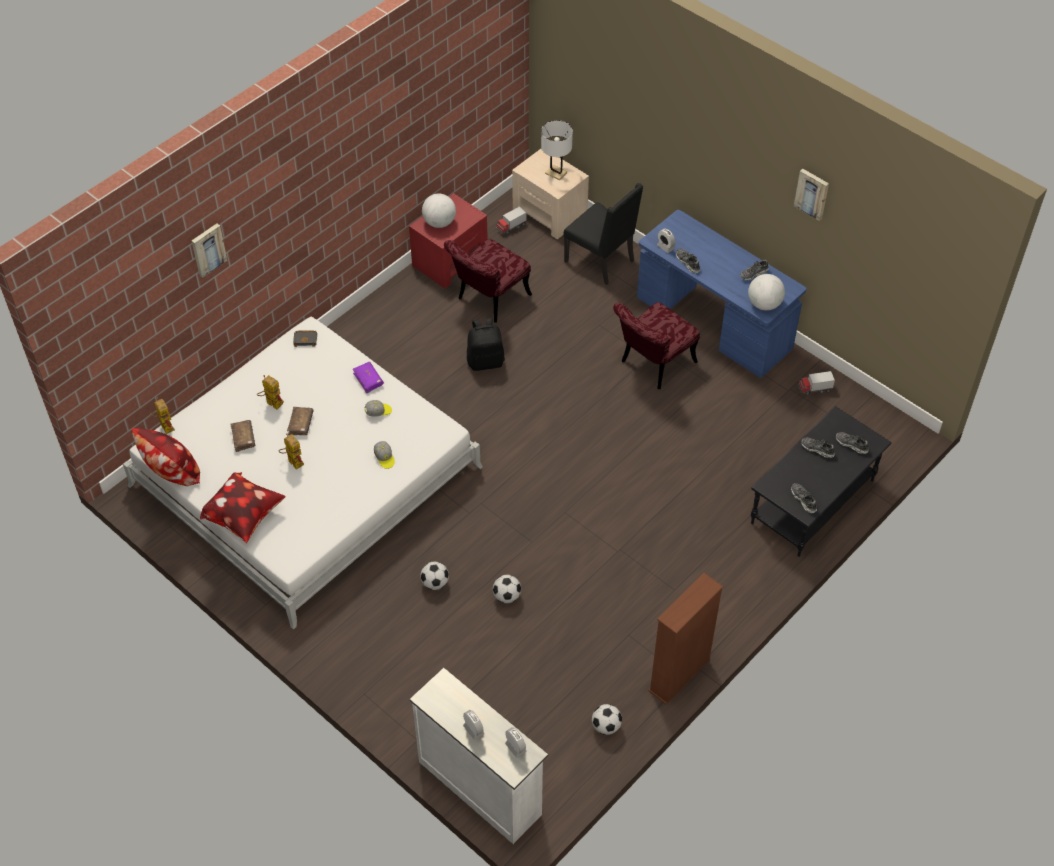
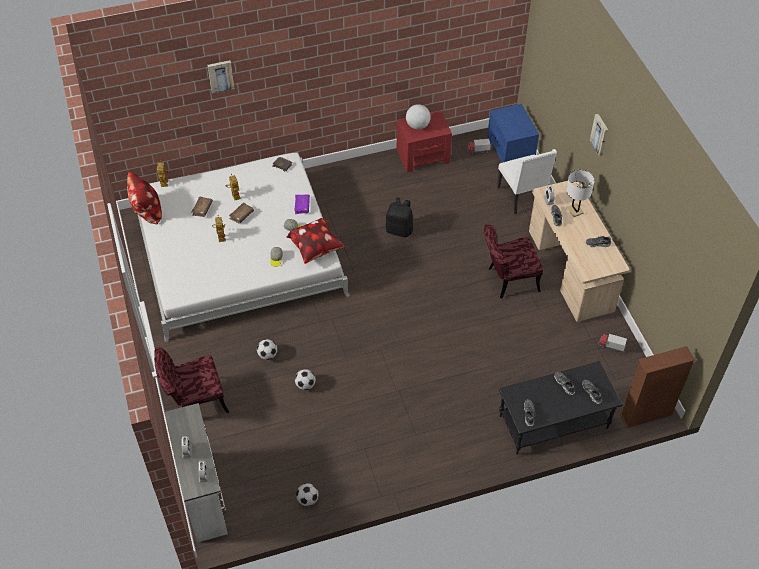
camera: 30 degrees right, 0 degrees up
pillow [200,472,286,543] -> pillow moved to [286,218,345,264]
red chair [444,239,532,323] -> red chair moved to [154,347,229,413]
beige nightstand [512,148,589,239] -> blue nightstand [487,104,539,163]
white table lamp [541,120,573,180] -> white table lamp moved to [566,170,595,217]
black chair [563,183,643,285] -> white chair [497,149,557,214]
blue desk [637,210,806,378] -> beige desk [529,181,629,322]
brown bookcase [648,573,723,705] -> brown bookcase moved to [620,346,695,428]
globe [748,274,785,310] -> none
picture [794,169,829,221] -> picture moved to [590,114,608,156]

